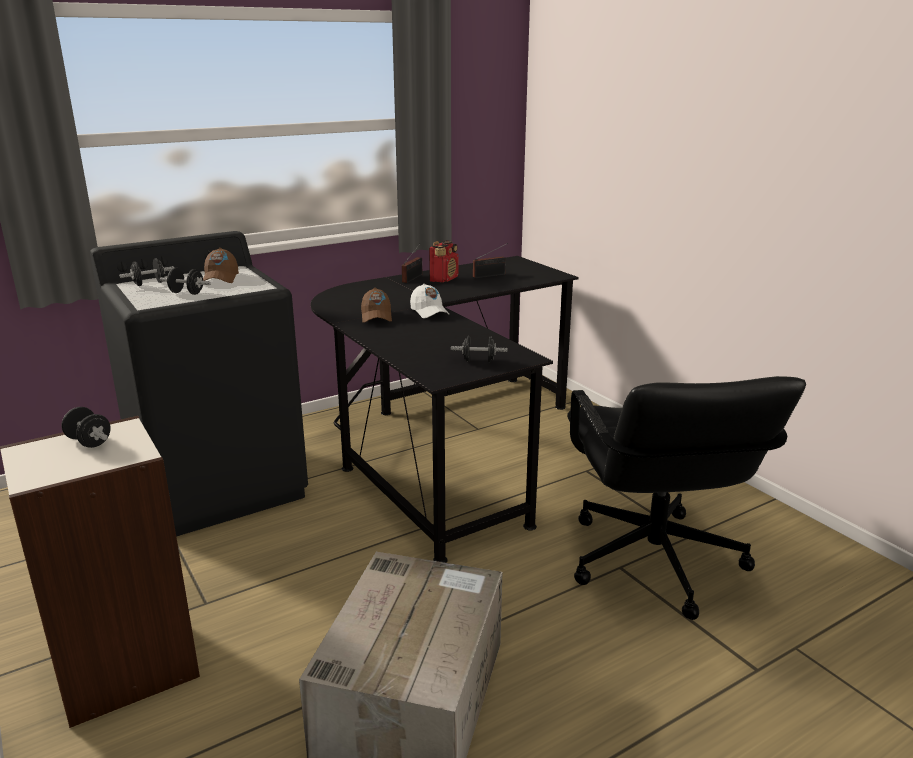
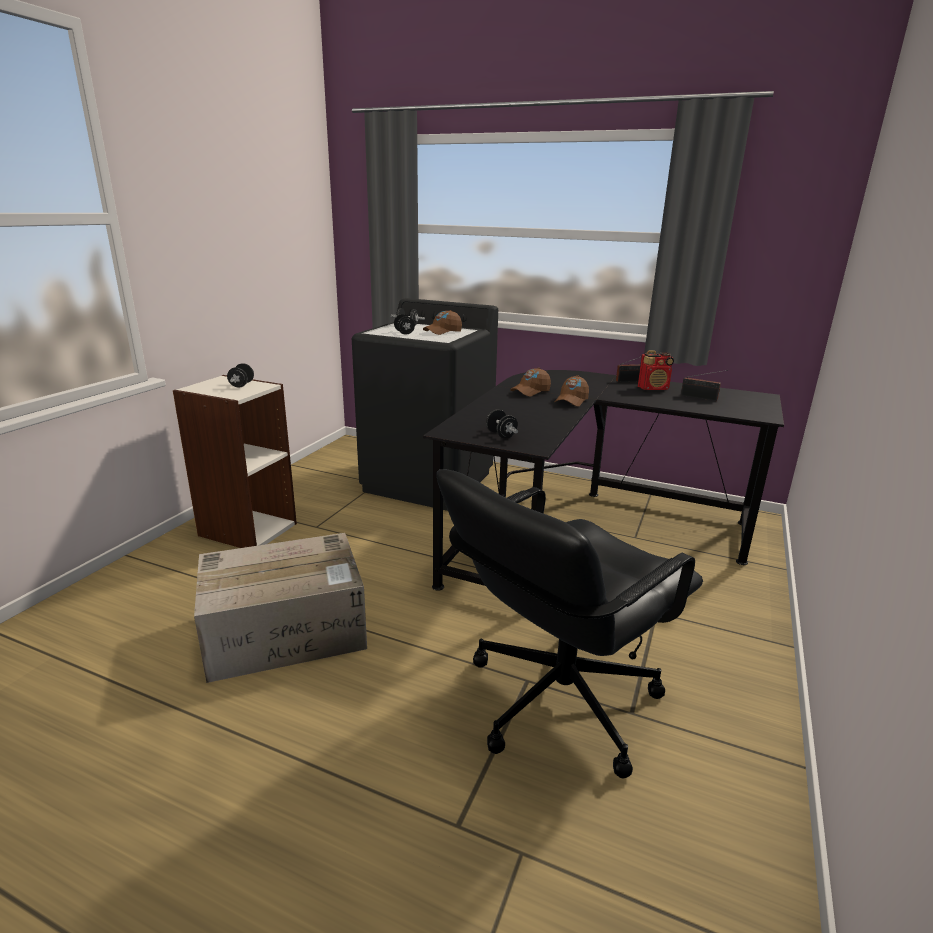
camera: 55 degrees right, 0 degrees up
white cap [410,284,449,318] -> brown cap [554,375,589,407]

